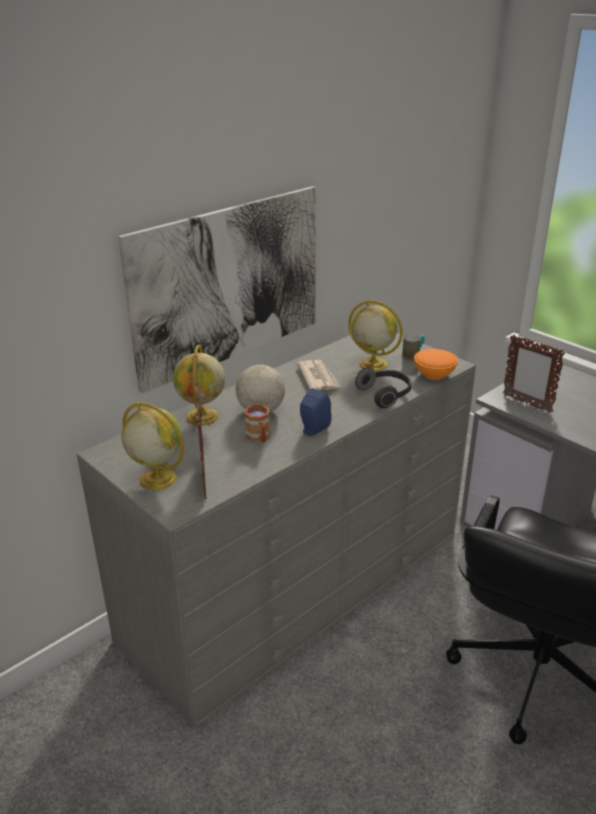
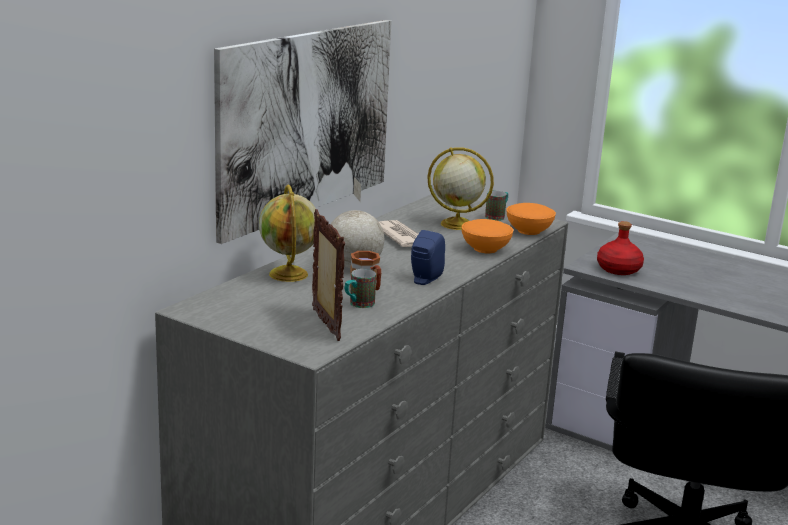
camera: 15 degrees left, 10 degrees down
globe [121,402,184,490] -> none
headphones [355,368,411,408] -> orange bowl [462,219,513,253]
picture frame [503,335,565,413] -> red bottle [597,221,644,275]
none -> mug [344,269,376,308]

